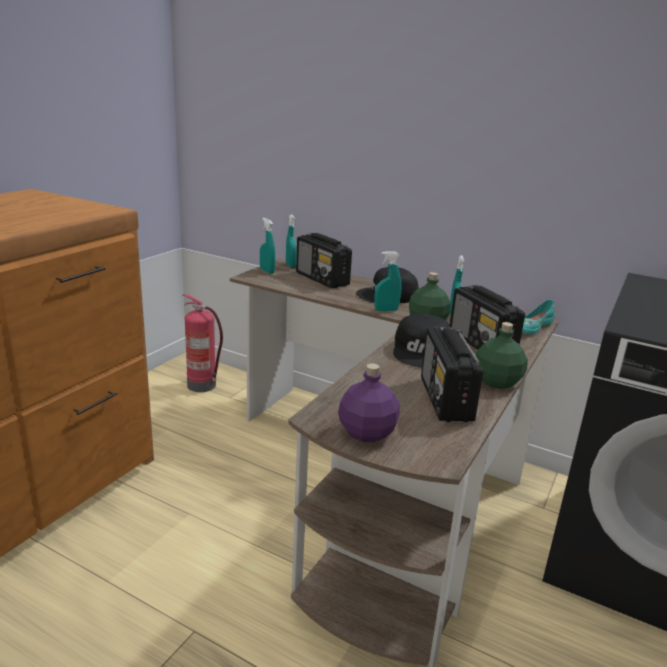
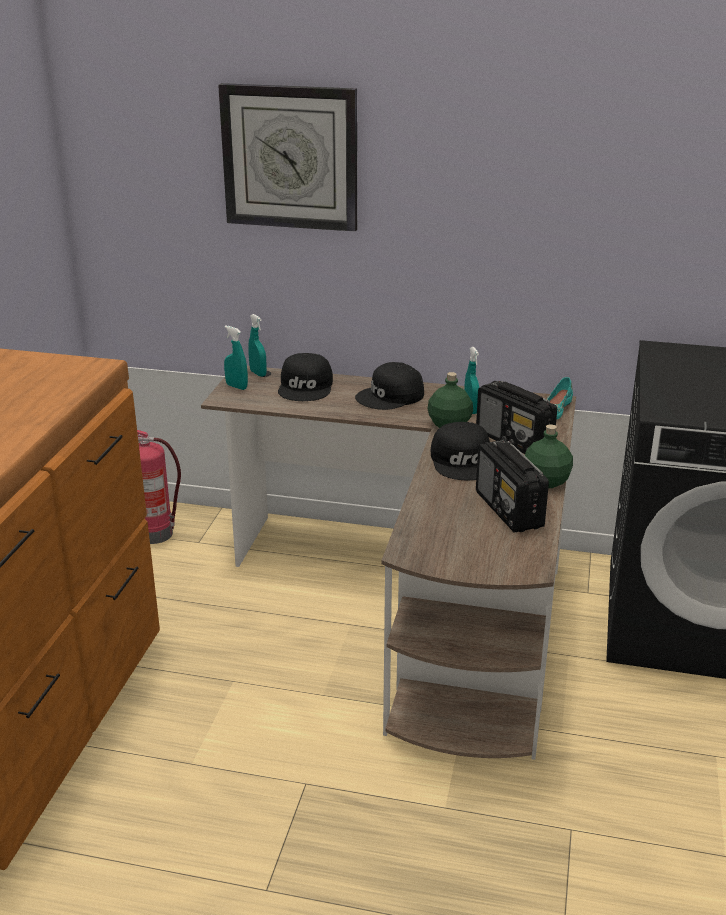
camera: 15 degrees left, 5 degrees up
radio [296,233,352,288] -> black cap [278,353,333,401]
purple bottle [338,364,400,442] -> none
turquoise spray bottle [374,251,402,311] -> none
none -> wall clock [218,83,357,232]

